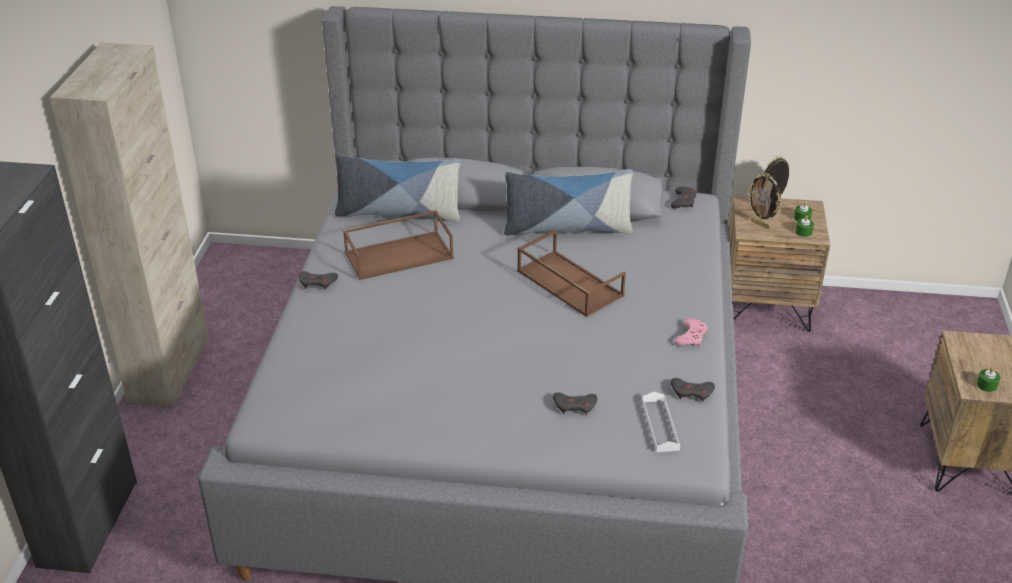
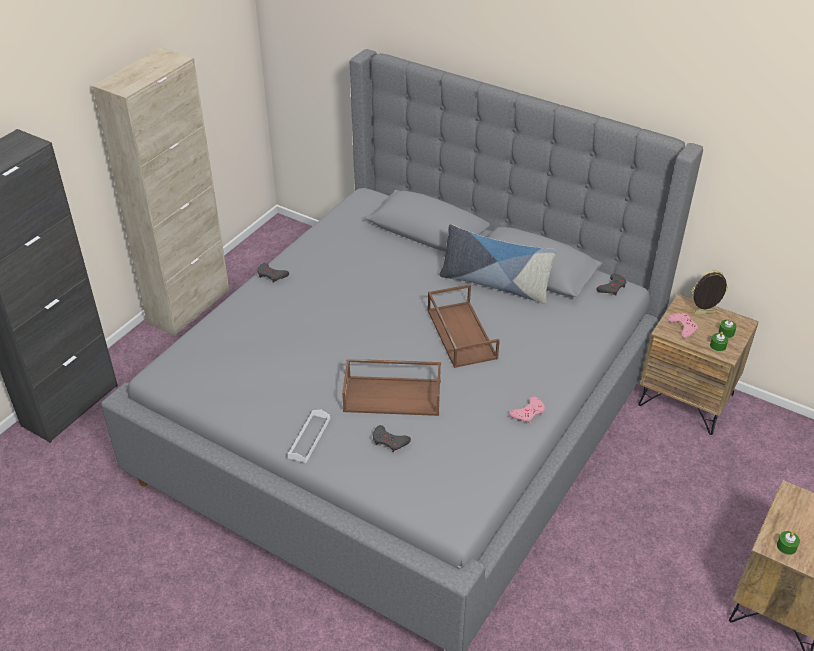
camera: 25 degrees right, 5 degrees up
pillow [335,154,461,222] -> none
brown tray [343,210,454,280] -> brown tray moved to [342,359,441,416]
white tray [642,392,680,452] -> white tray moved to [288,410,330,463]
grey game controller [671,378,715,402] -> none
picture frame [747,173,782,229] -> pink game controller [668,313,698,338]

